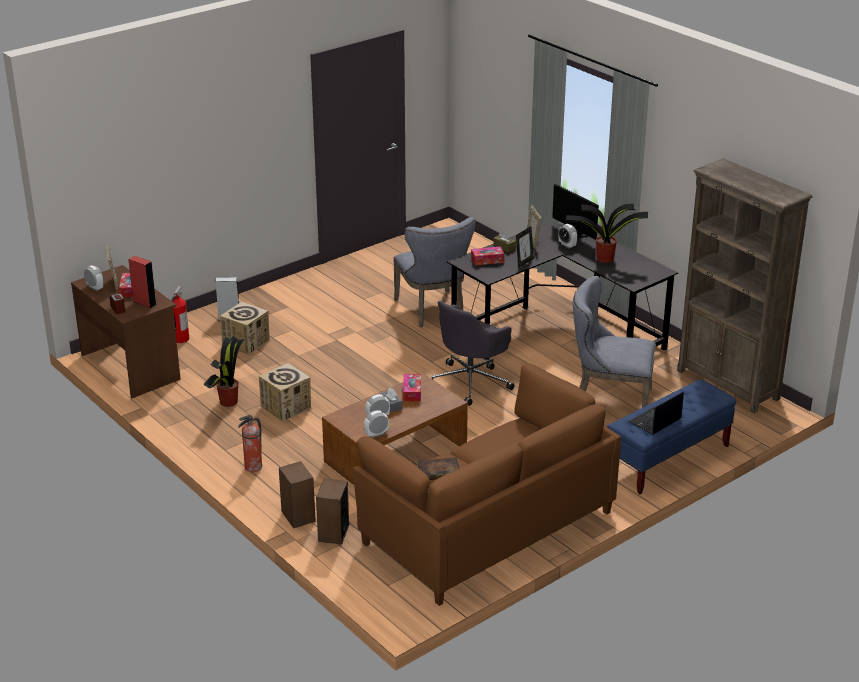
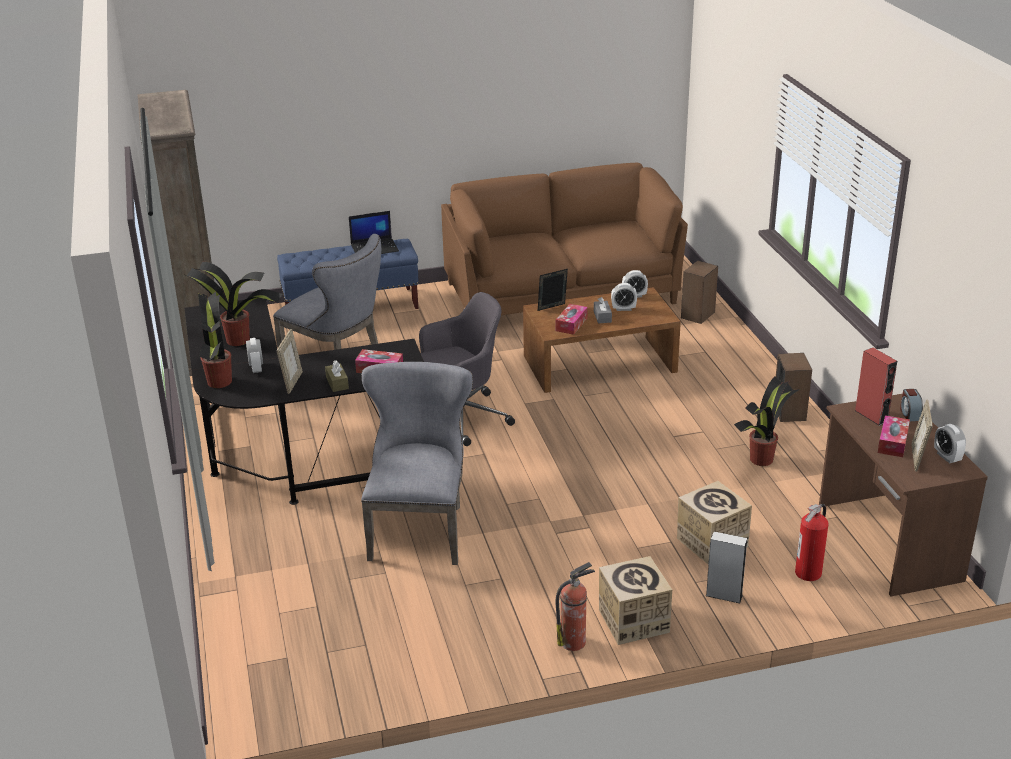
camera: 155 degrees left, 0 degrees up
fire extinguisher [238,415,262,472] -> fire extinguisher moved to [556,562,595,651]
cardboard box [259,363,311,421] -> cardboard box moved to [599,556,672,645]
speaker [279,461,316,528] -> speaker moved to [776,353,812,422]
book [417,458,460,480] -> none
picture frame [516,226,534,268] -> picture frame moved to [538,269,568,311]
monitor [552,183,599,240] -> potted plant [198,292,232,388]

